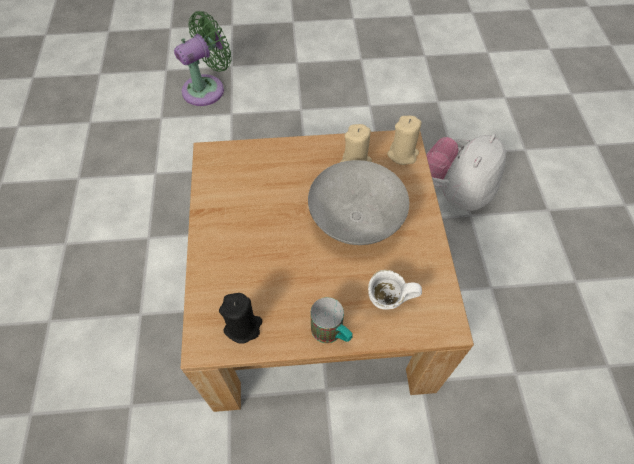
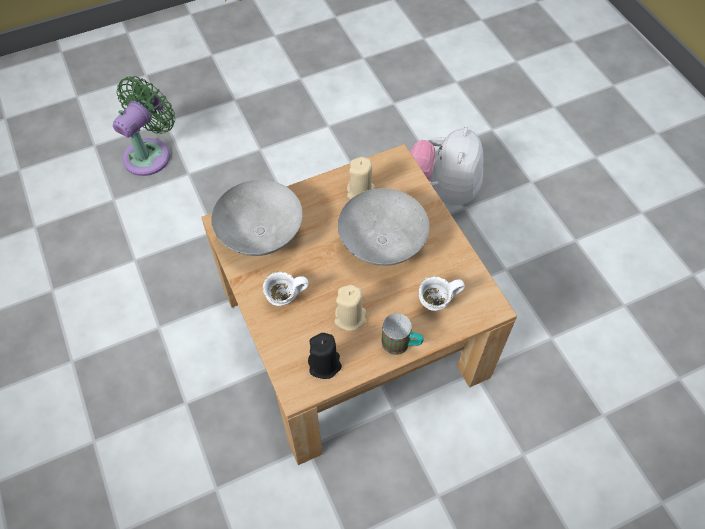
camera: 20 degrees left, 0 degrees up
beige candle [387,116,421,165] -> beige candle moved to [334,285,366,331]
none -> grey bowl [211,180,303,256]
none -> white mug [263,272,309,306]

